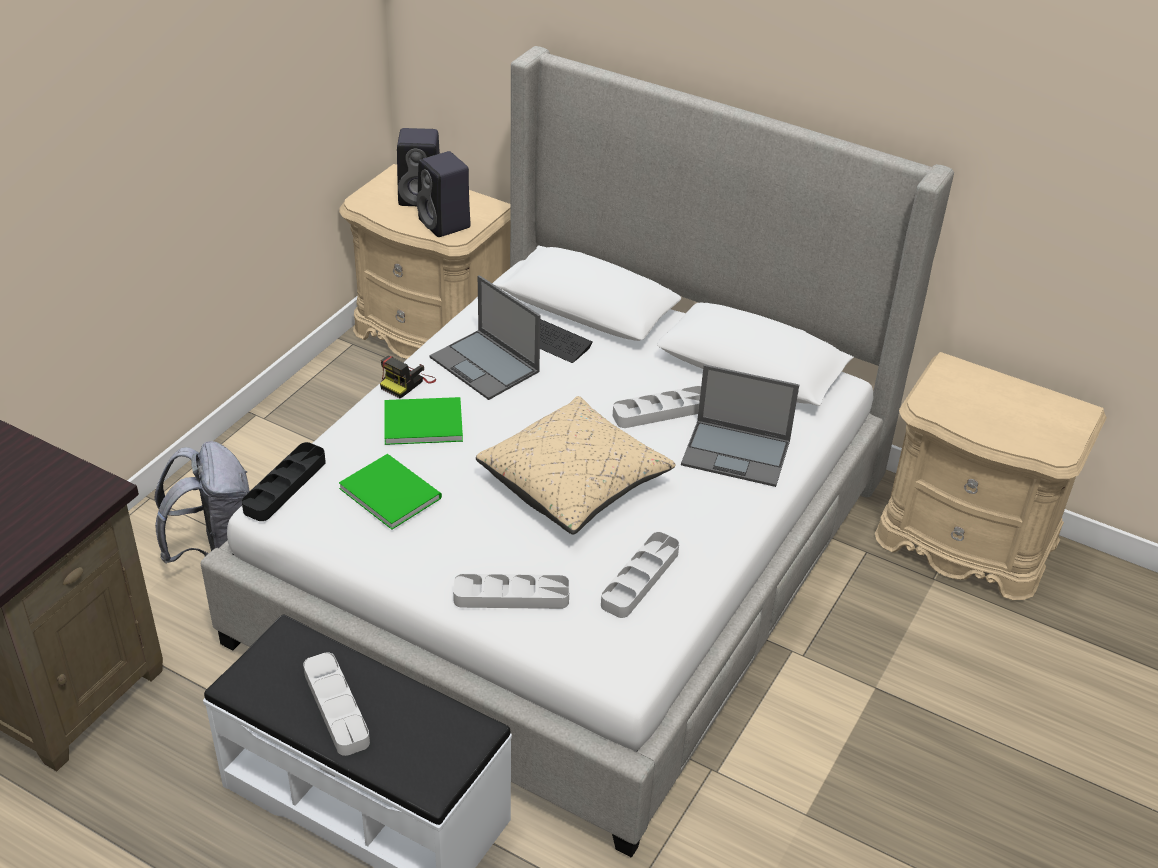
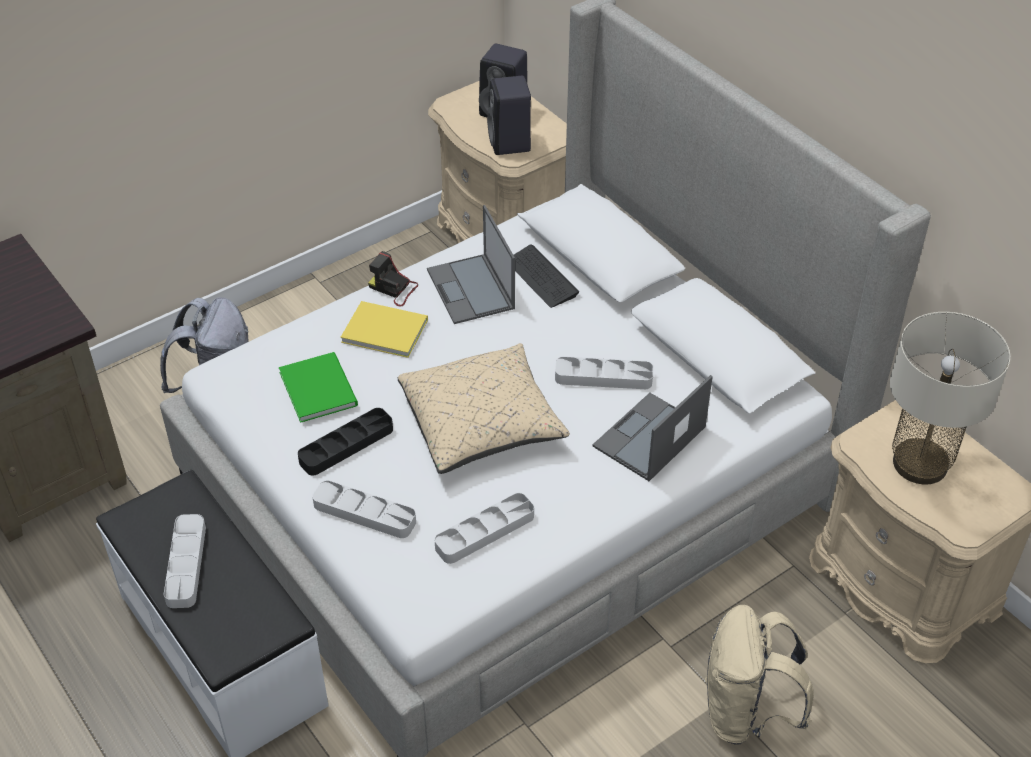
camera: 25 degrees right, 5 degrees up
black tray [242,442,326,521] -> black tray moved to [298,408,393,475]
camera [380,356,436,399] -> camera turned 60 degrees clockwise [368,251,418,307]
green book [384,397,463,445] -> yellow book [341,301,428,358]
laptop [681,364,799,487] -> laptop turned 90 degrees clockwise [592,375,713,481]
none -> beige backpack [705,605,814,745]
none -> table lamp [890,312,1011,484]

